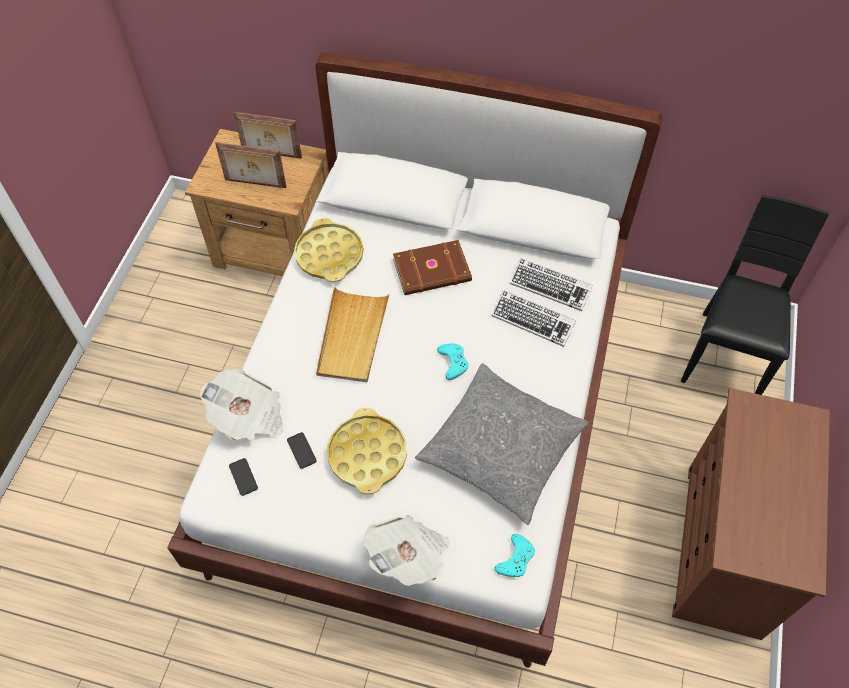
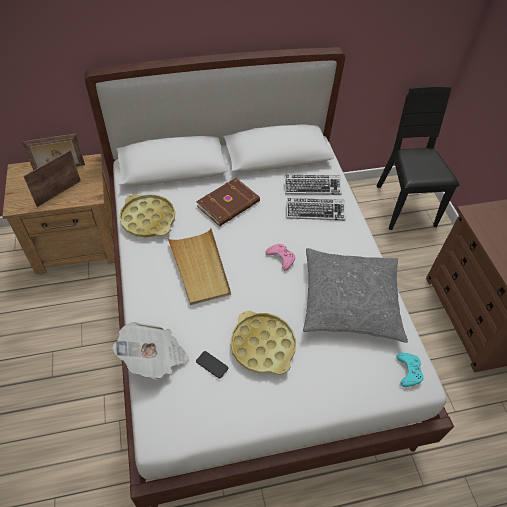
camera: 30 degrees left, 5 degrees down
picture frame [215,142,287,188] -> picture frame turned 150 degrees clockwise [24,150,81,207]
phone [229,458,258,496] -> none
newspaper [363,515,450,586] -> none
turquoise game controller [437,344,468,380] -> pink game controller [265,244,295,271]

